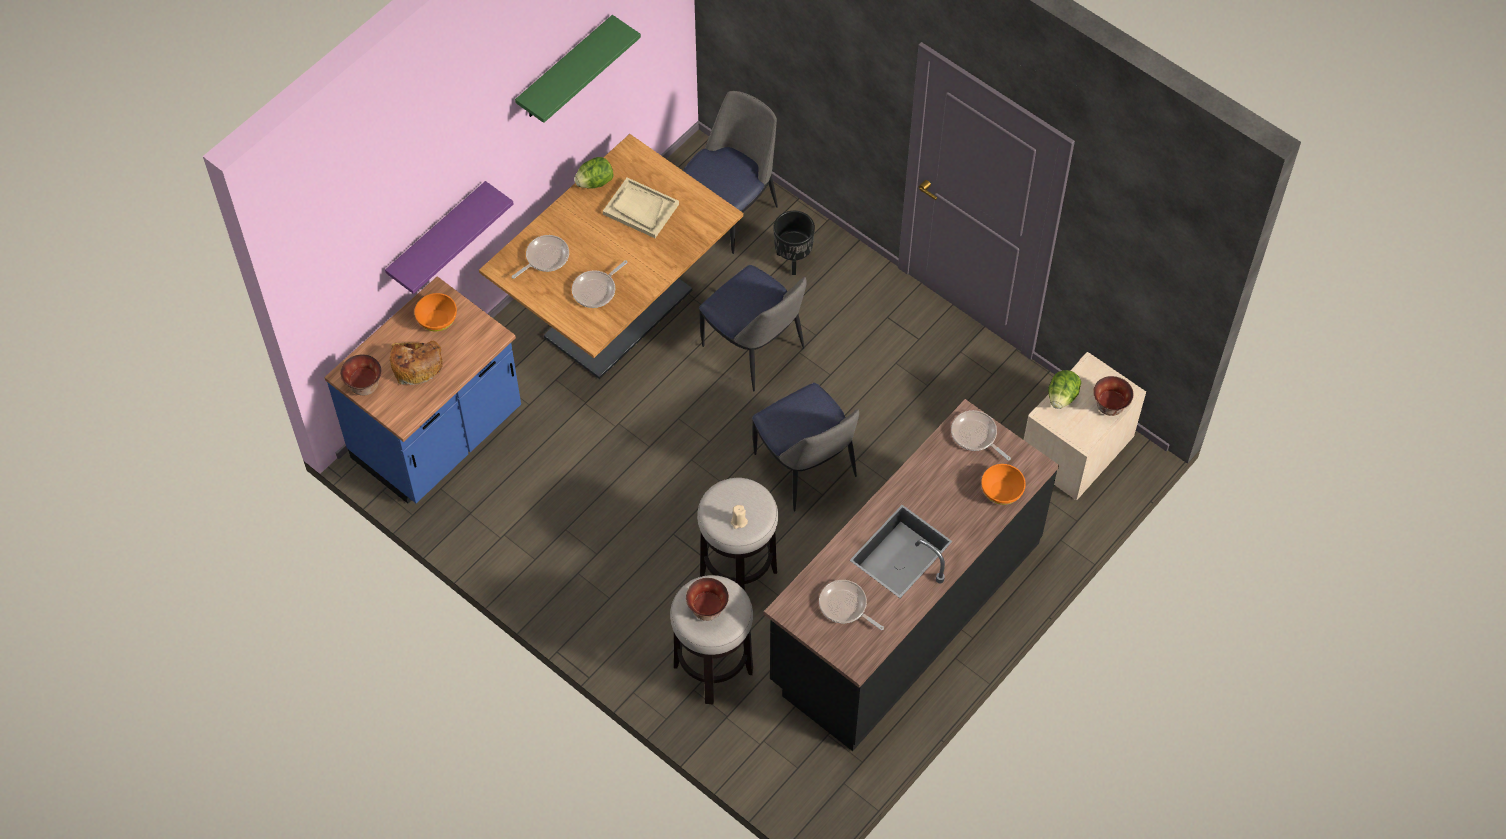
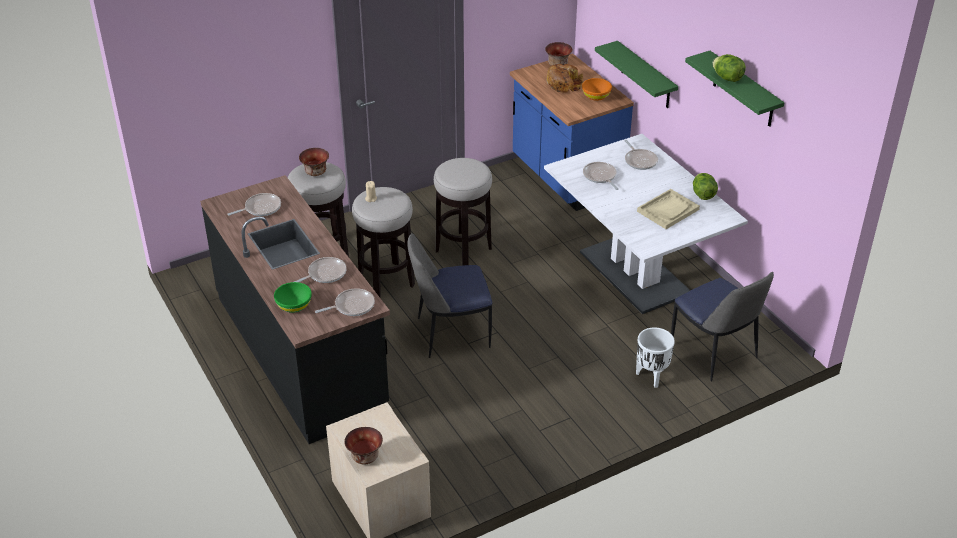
camera: 110 degrees right, 20 degrees down
purple shelf [385,181,514,294] -> green shelf [595,41,678,108]
brown dining table [479,134,744,379] -> white dining table [544,134,748,314]
chair [699,265,807,392] -> none
black planter [773,211,815,275] -> white planter [636,327,675,388]
orange bowl [981,464,1026,505] -> green bowl [274,282,312,313]
lettuce [1048,370,1081,409] -> lettuce moved to [712,54,746,82]
none -> frying pan [294,257,347,283]
none -> stool [434,158,492,266]

